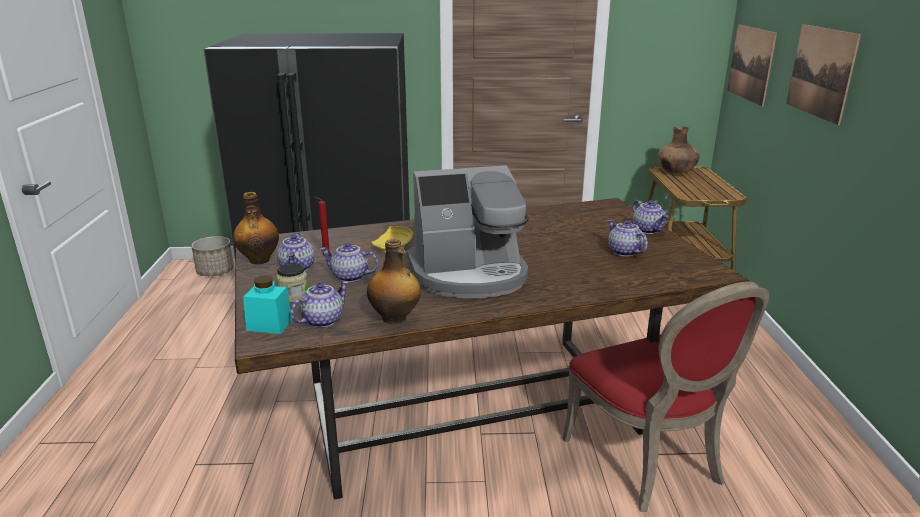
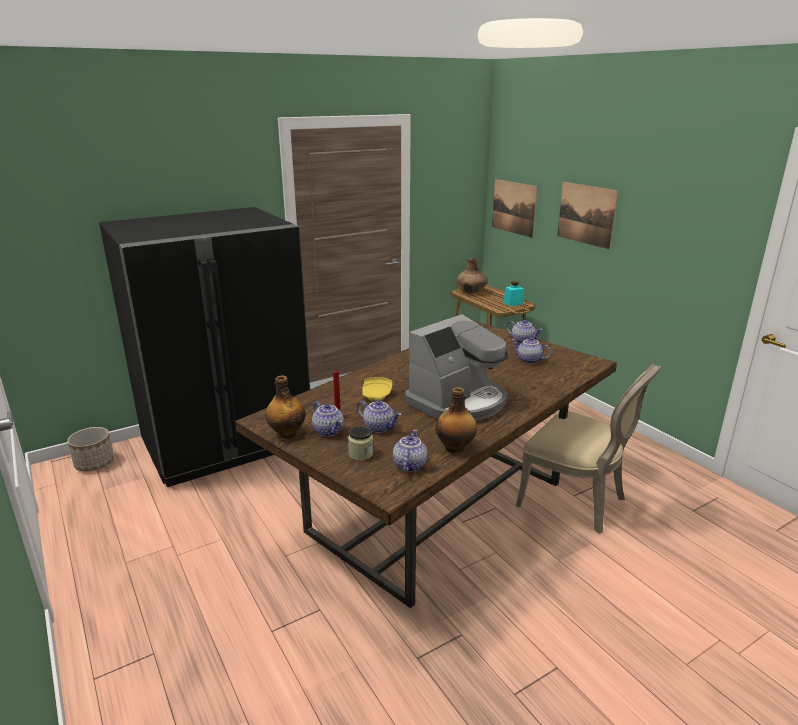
camera: 30 degrees left, 0 degrees up
turquoise jar [243,275,292,334] -> turquoise jar moved to [504,281,524,306]
teapot [320,242,378,282] -> teapot turned 135 degrees counterclockwise [357,400,401,433]
red chair [562,282,769,512] -> beige chair [516,364,661,534]

